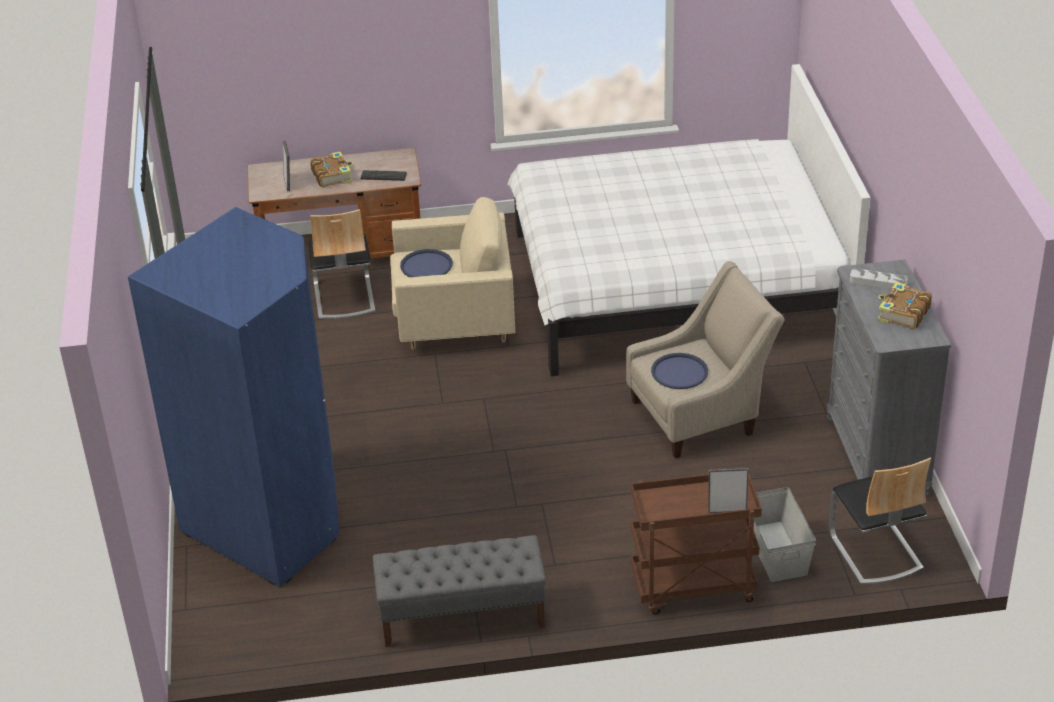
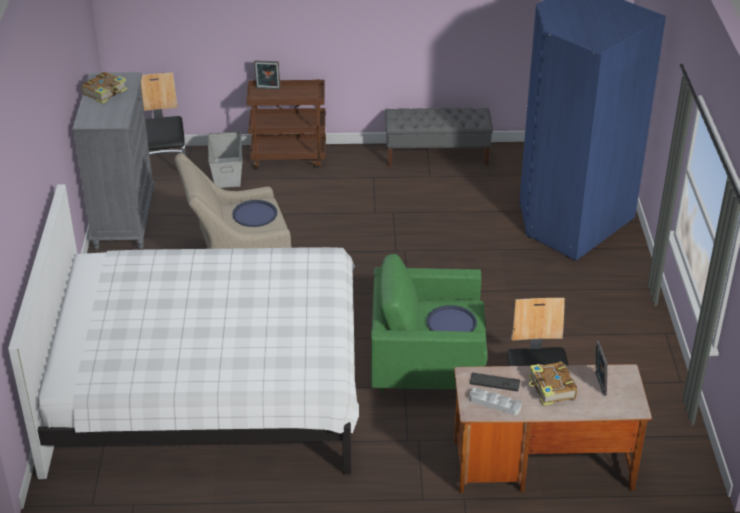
camera: 175 degrees left, 0 degrees up
beige armchair [390,197,515,350] -> green armchair [371,254,487,393]
grey tray [850,268,908,289] -> grey tray moved to [469,388,522,415]

